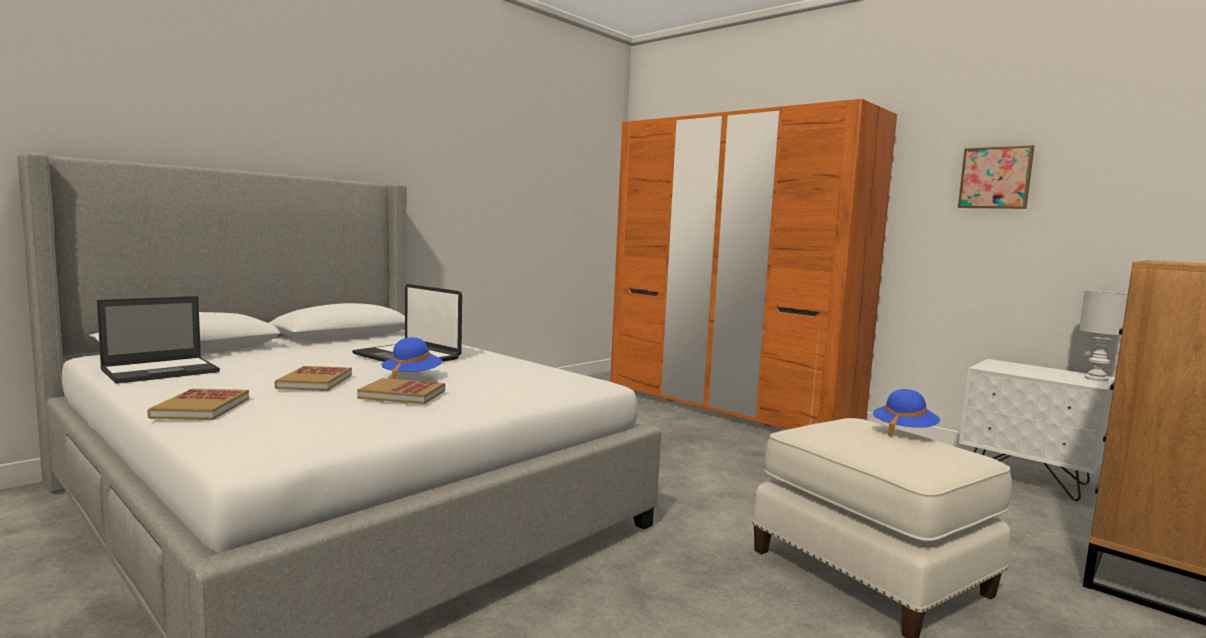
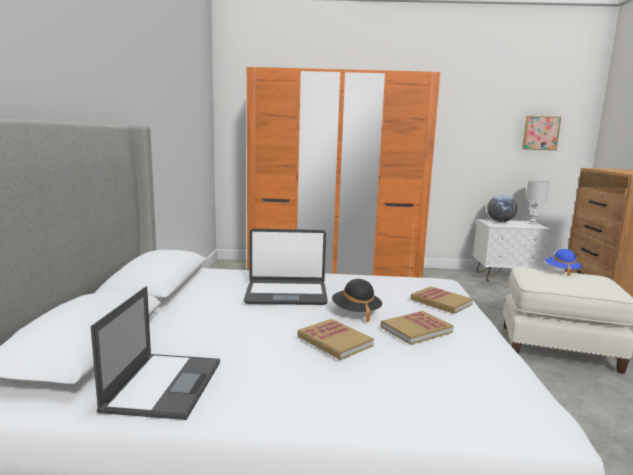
camera: 40 degrees left, 5 degrees up
book [147,389,249,420] -> book moved to [411,286,473,314]
blue hat [382,337,442,379] -> black hat [332,279,382,322]
picture [958,145,1034,209] -> picture moved to [522,116,561,150]
none -> globe [487,194,517,222]

